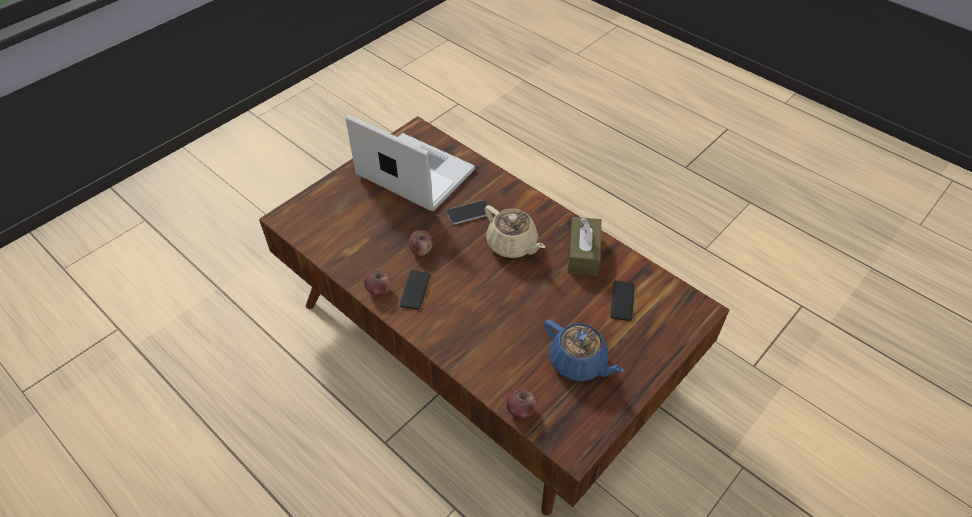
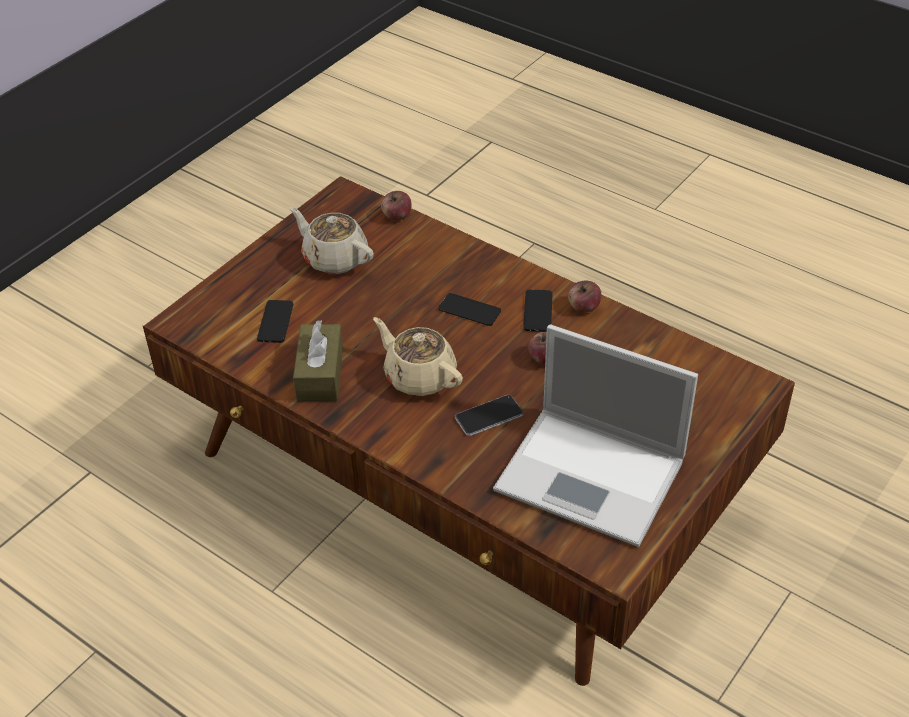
camera: 175 degrees right, 5 degrees down
blue teapot [544,319,624,381] -> beige teapot [289,207,374,274]
none -> phone [439,293,501,326]

